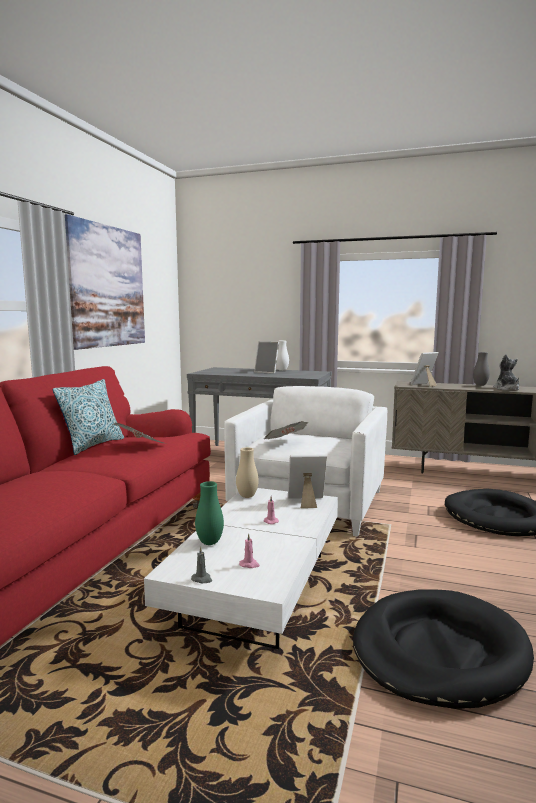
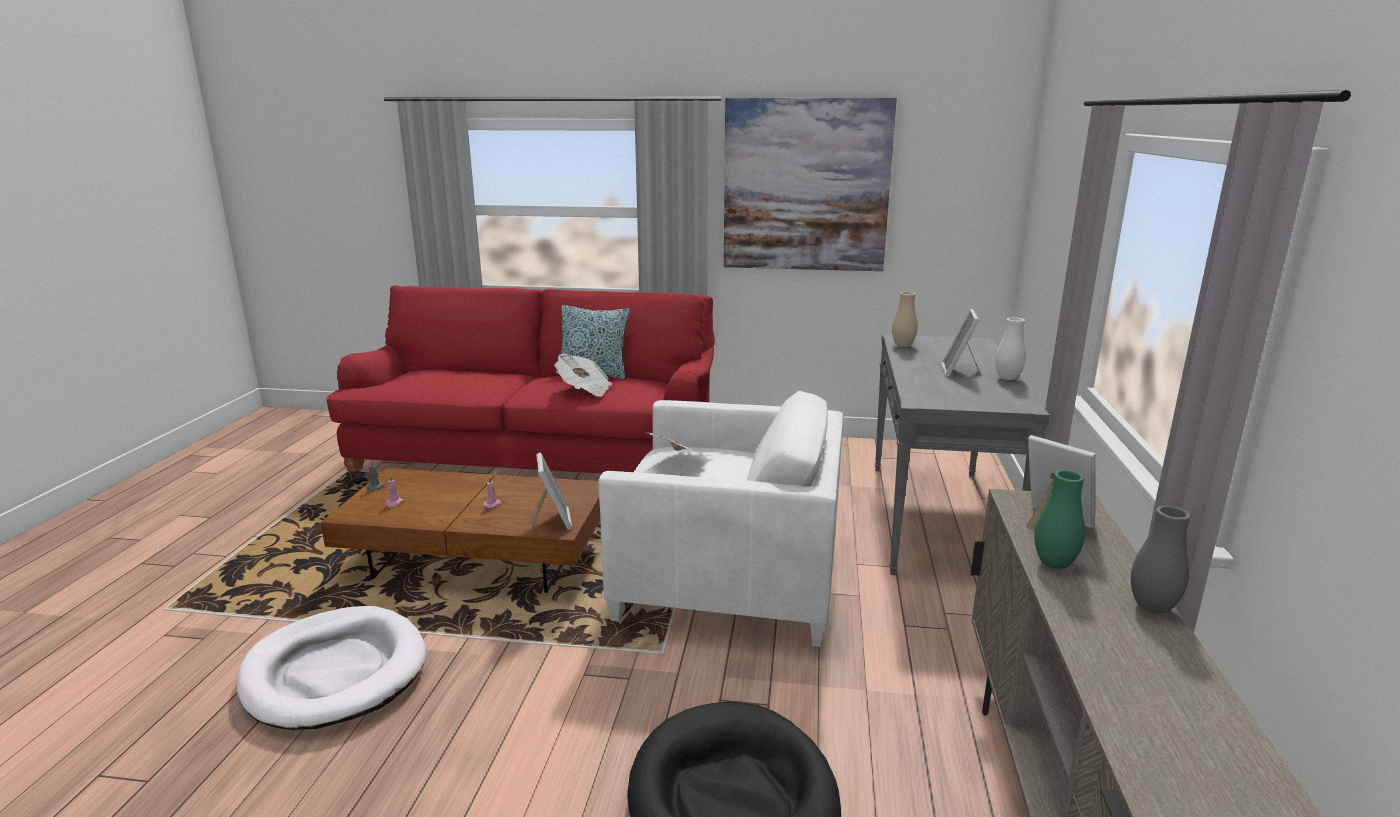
camera: 80 degrees right, 10 degrees up
white coffee table [144,488,338,649] -> brown coffee table [321,468,600,593]
green vase [195,481,224,545] -> green vase moved to [1035,470,1085,569]
beige vase [236,447,259,498] -> beige vase moved to [892,292,918,347]
black dog bed [353,590,534,709] -> white dog bed [237,606,426,730]
plush toy [493,354,519,390] -> none

